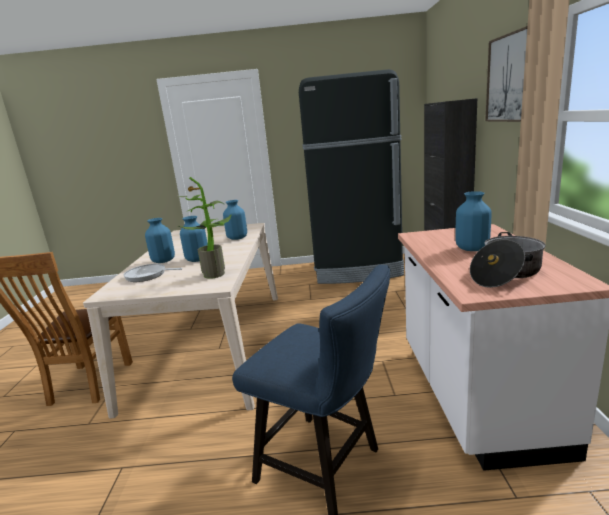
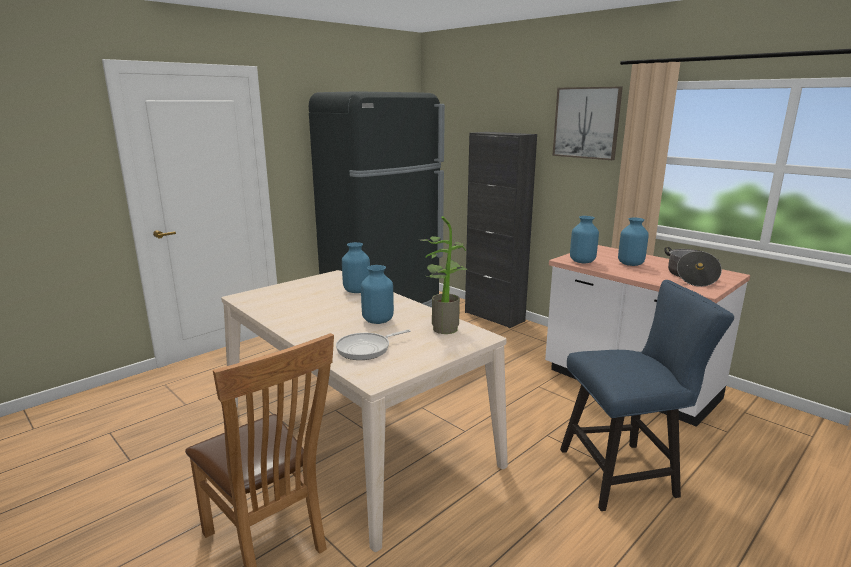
camera: 45 degrees left, 0 degrees up
blue vase [145,218,175,263] -> blue vase moved to [570,216,599,263]

